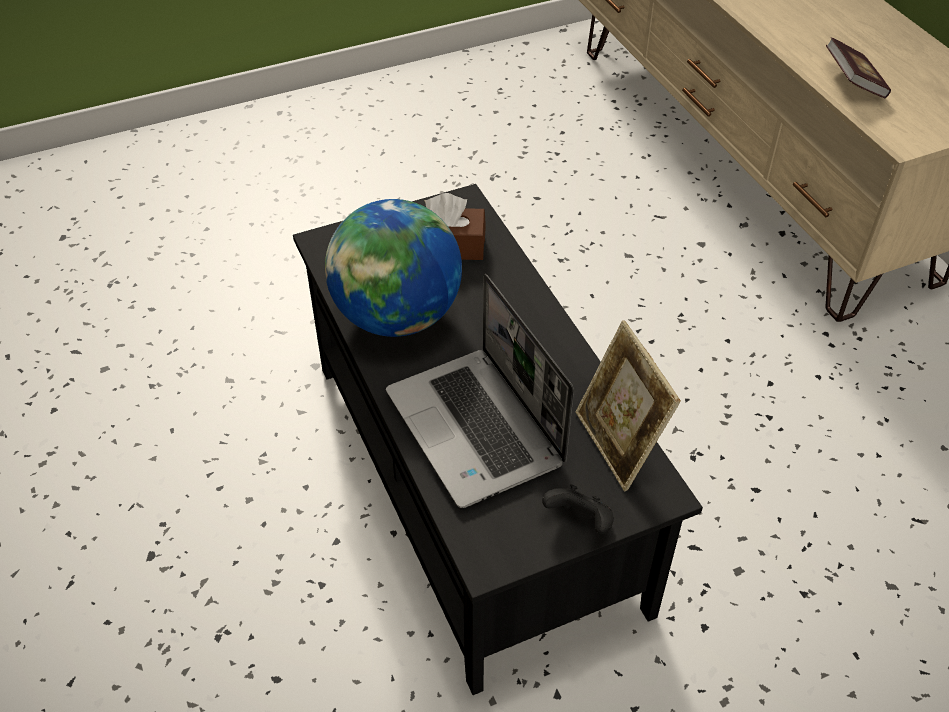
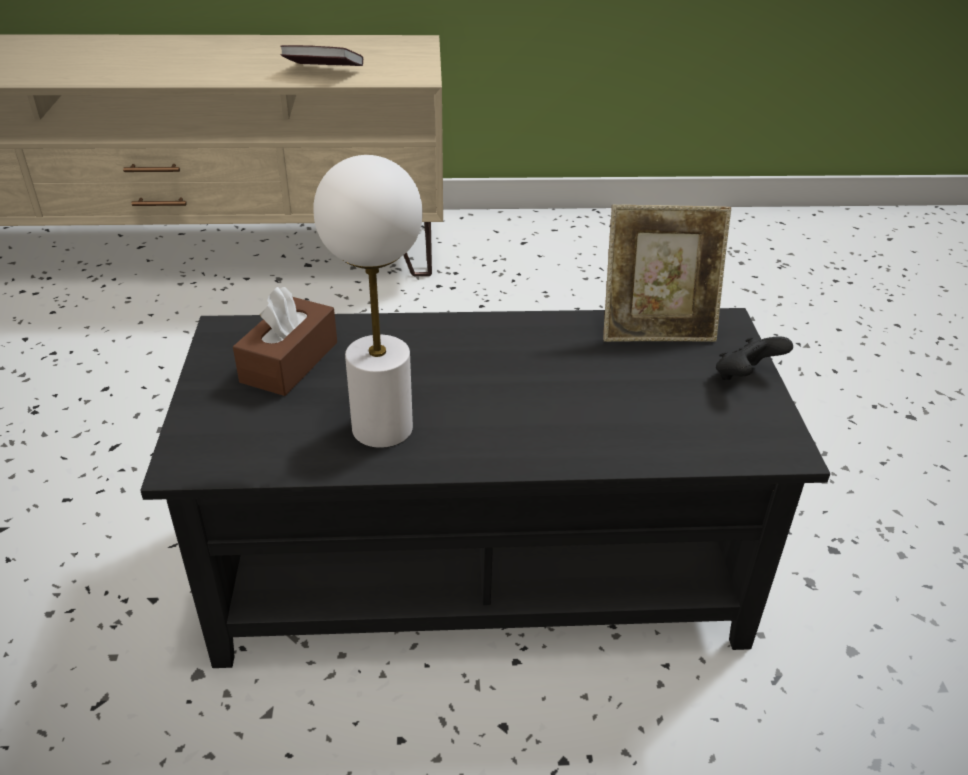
camera: 70 degrees left, 10 degrees down
globe [325,199,462,337] -> white table lamp [313,155,423,448]
laptop [386,274,574,508] -> none

